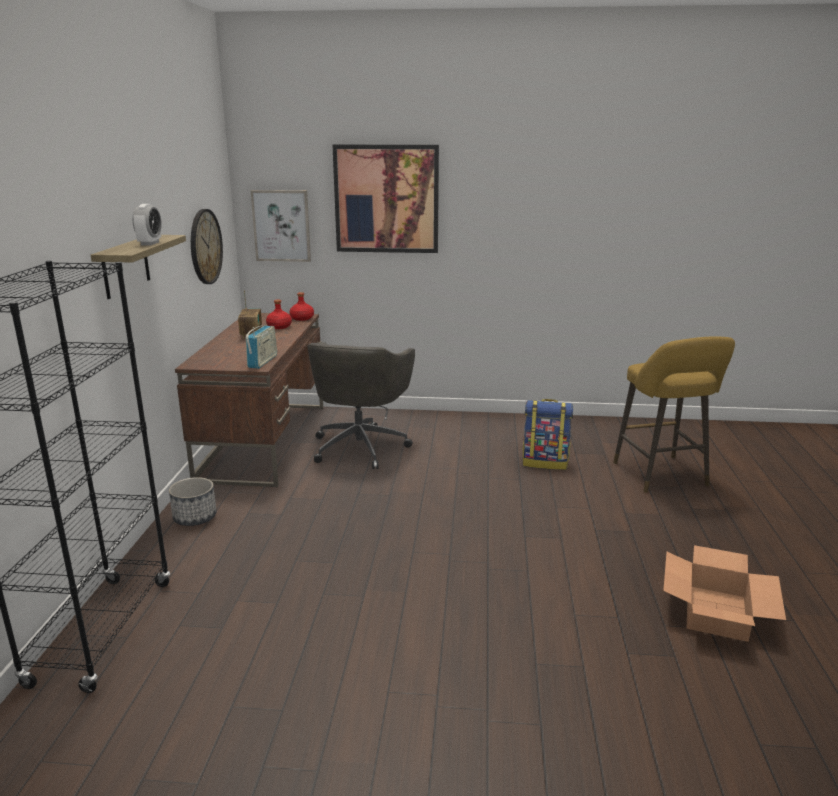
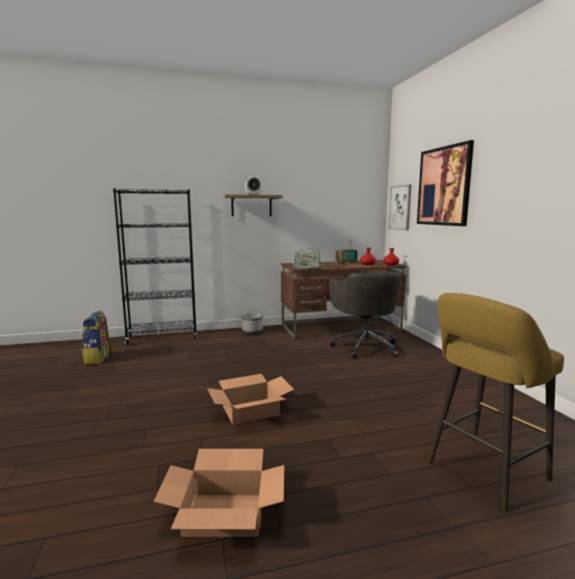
camera: 70 degrees right, 10 degrees down
wall clock [191,209,223,284] -> none
grey office chair [307,342,415,469] -> grey office chair turned 90 degrees counterclockwise [329,272,403,359]
backpack [523,399,573,470] -> backpack moved to [82,311,113,364]
none -> cardboard box [207,374,294,425]

